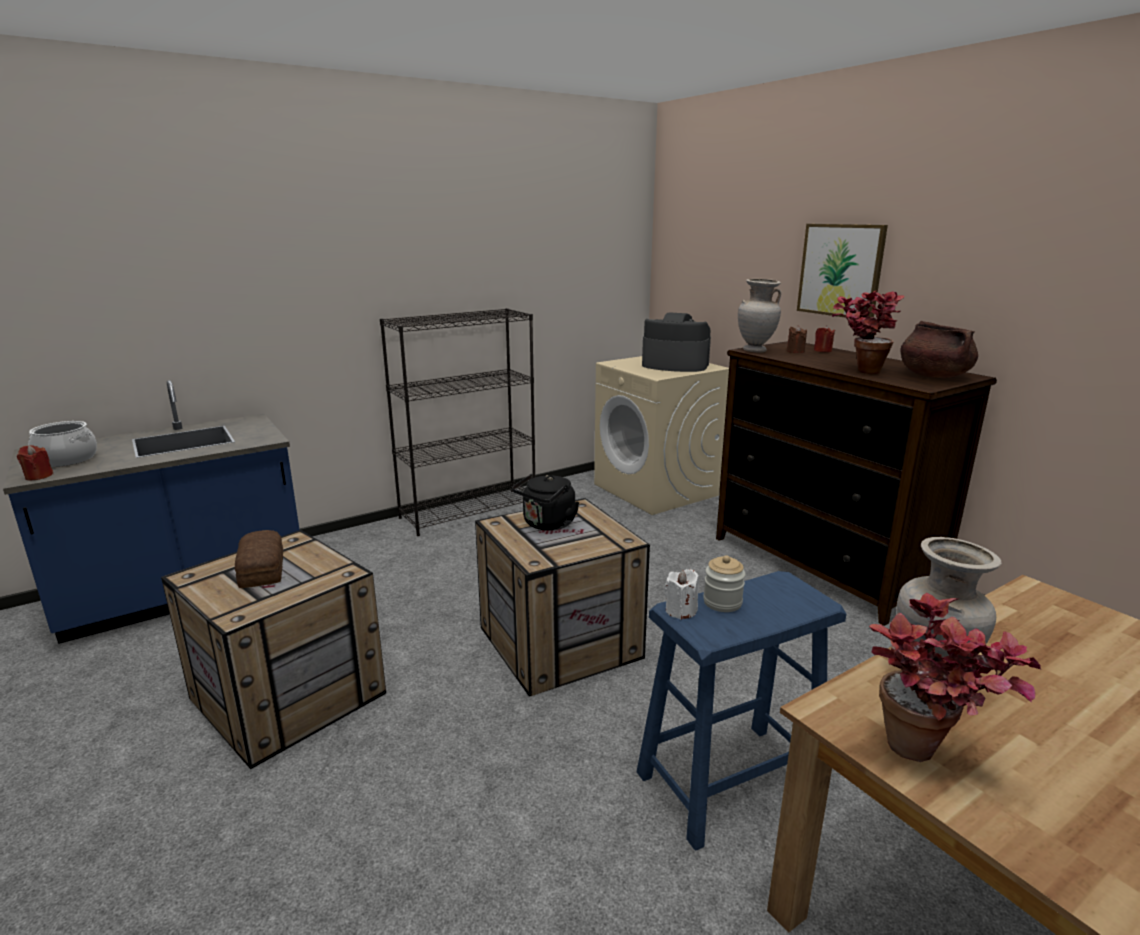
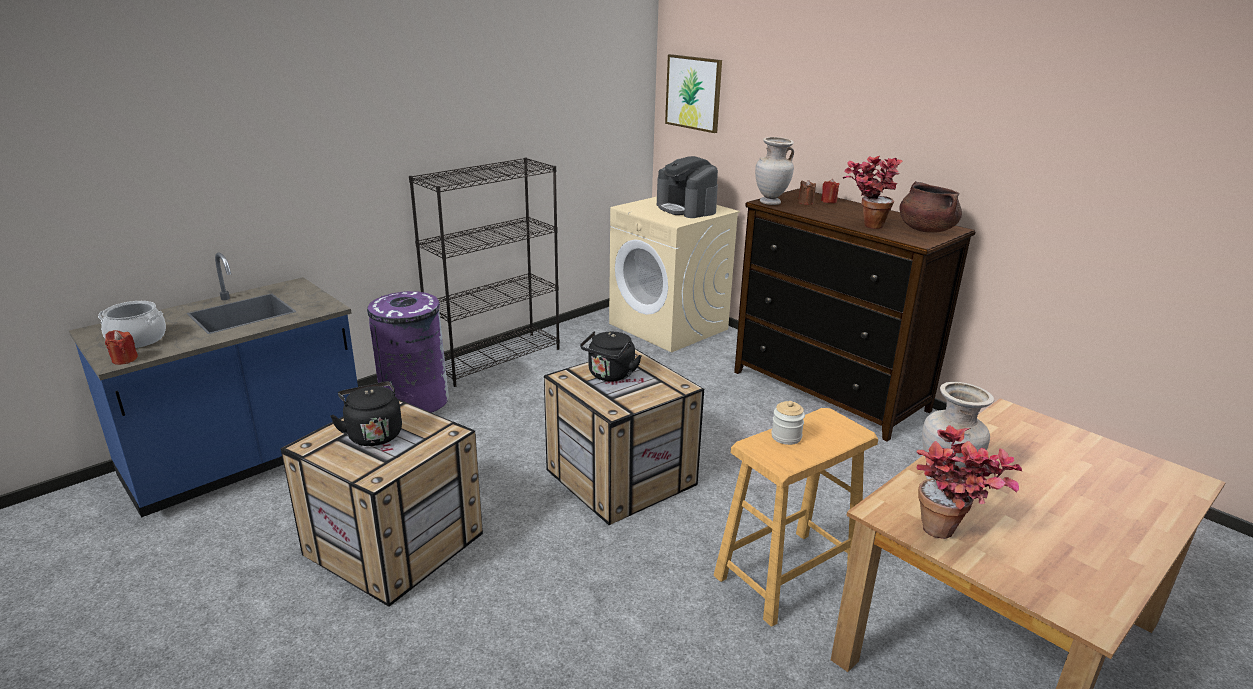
camera: 10 degrees left, 5 degrees up
bread [235,530,283,588] -> black kettle [330,381,402,446]
blue stool [637,571,846,851] -> beige stool [714,408,878,627]
coffee machine [642,313,711,372] -> coffee machine turned 135 degrees counterclockwise [657,156,718,218]
white candle [664,569,699,619] -> none
picture [797,224,888,318] -> picture moved to [665,54,722,133]
none -> purple trash can [367,291,449,413]

